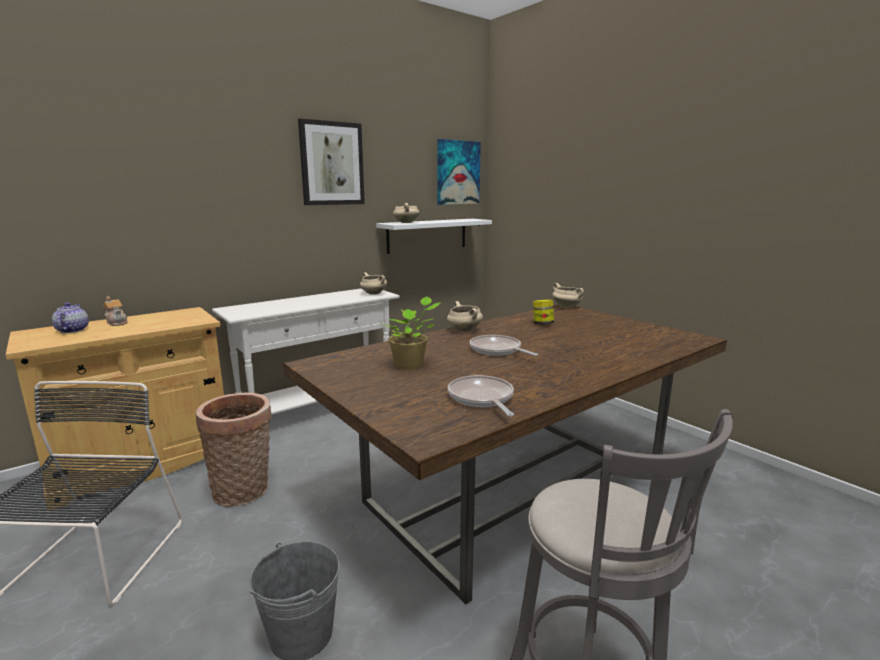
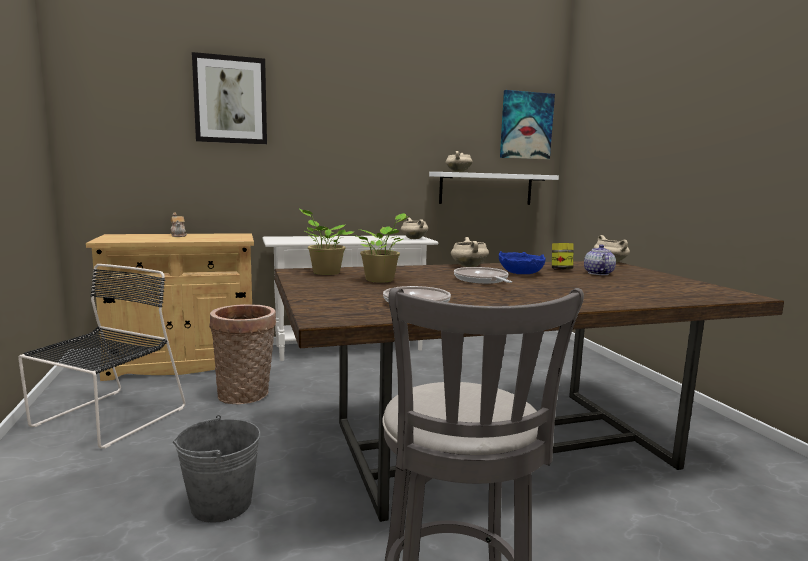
camera: 20 degrees right, 5 degrees down
teapot [52,303,89,333] -> teapot moved to [584,244,616,275]
picture [298,118,365,205] -> picture moved to [192,52,267,144]
none -> potted plant [299,209,354,275]
none -> blue bowl [499,251,546,274]

